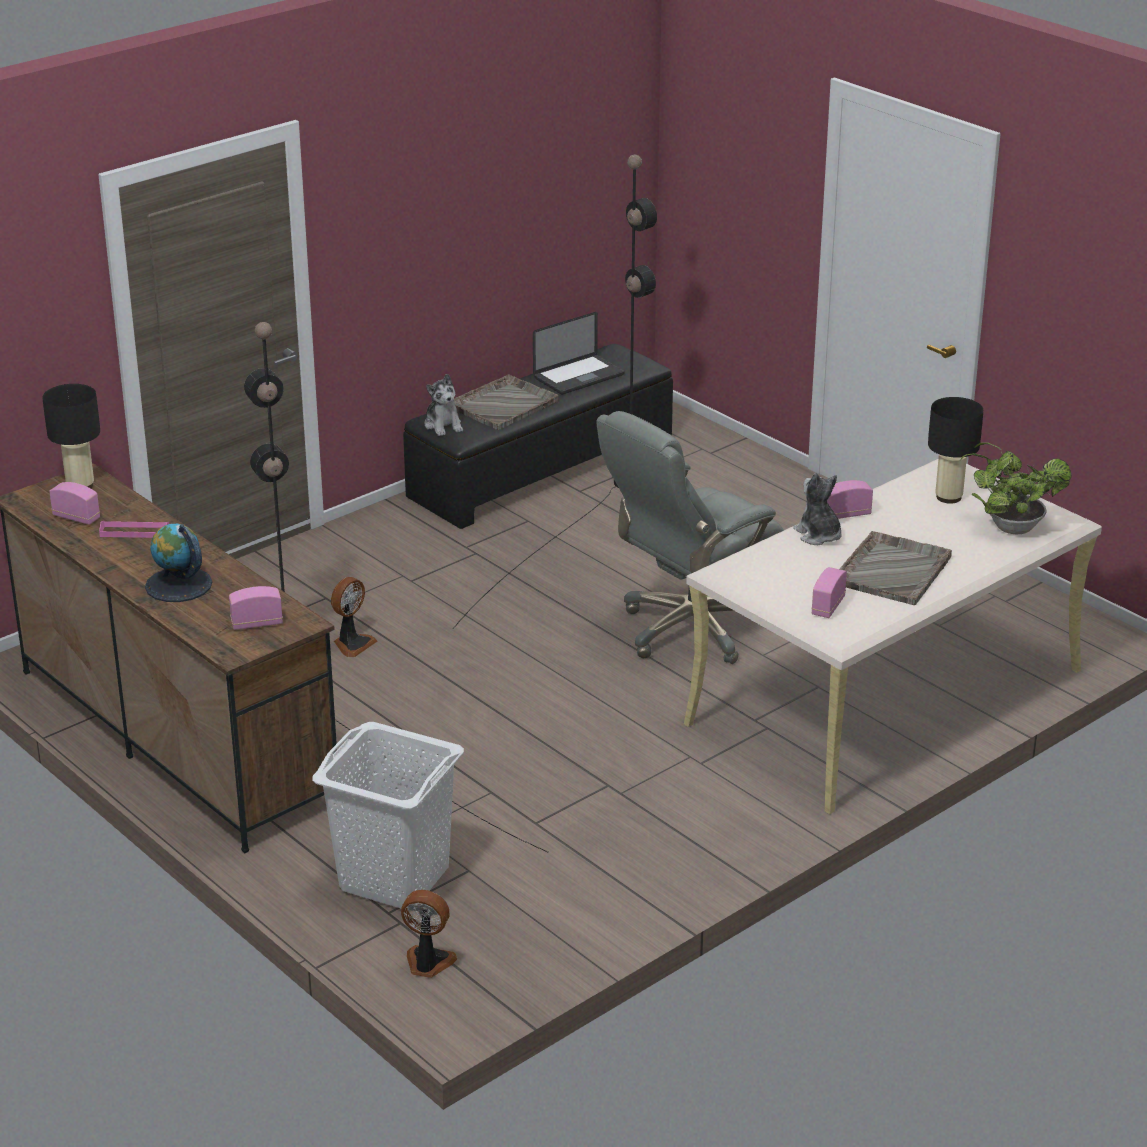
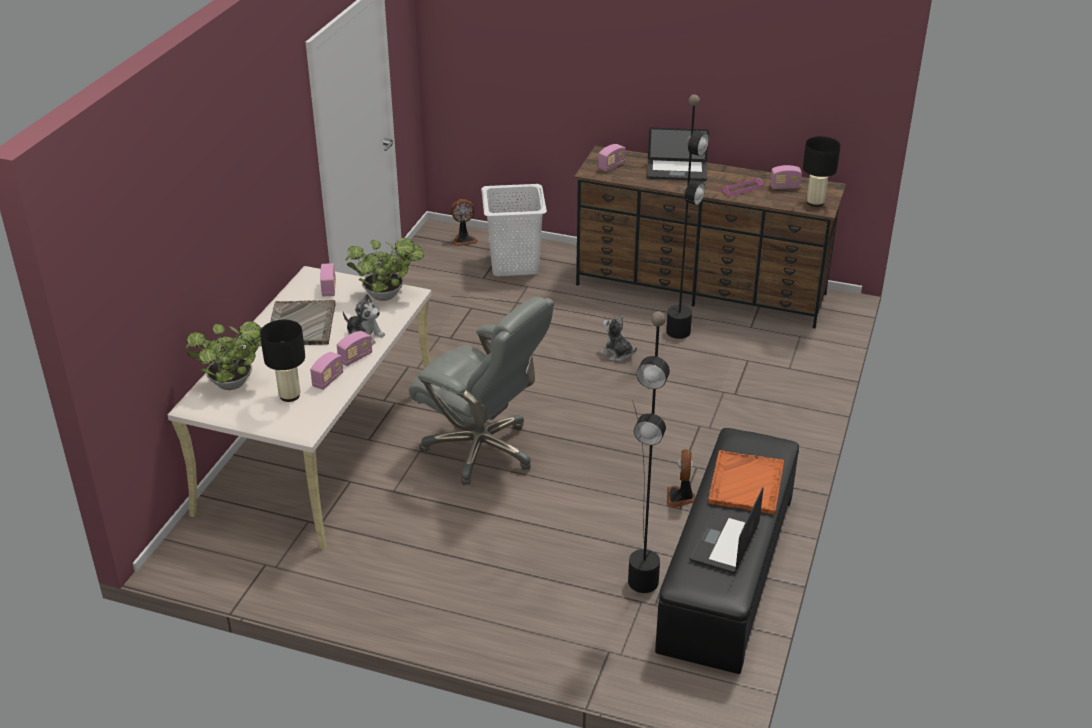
camera: 150 degrees right, 5 degrees up
globe [145,523,212,602] -> laptop [647,128,709,181]
fan [331,577,377,657] -> fan moved to [667,449,695,508]
plush toy [425,374,463,436] -> plush toy moved to [600,315,637,362]
grey tray [454,374,559,430] -> orange tray [708,450,784,515]
grey office chair [596,411,784,664] -> grey office chair turned 105 degrees clockwise [409,297,554,485]
none -> radio [310,352,343,390]
none -> potted plant [346,238,424,301]

